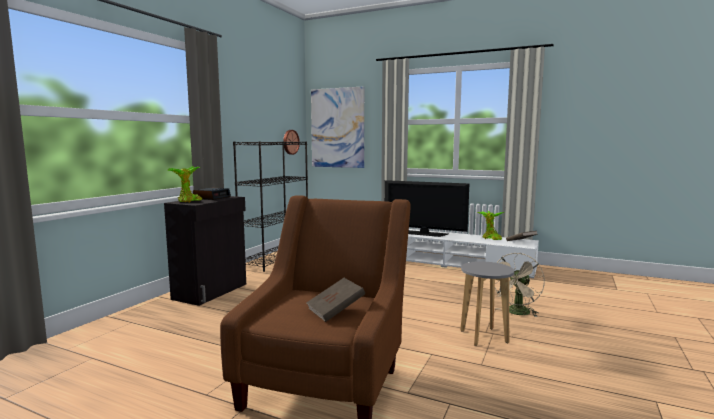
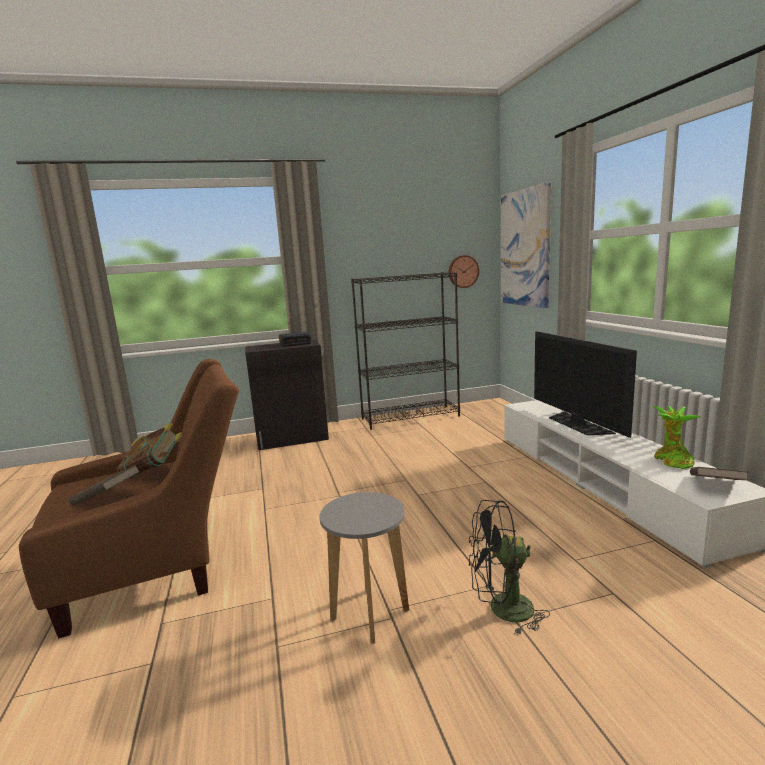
camera: 50 degrees right, 5 degrees up
potted plant [167,166,202,203] -> none
beige fan [495,253,545,317] -> black fan [469,500,550,635]
none -> book [117,423,183,478]

